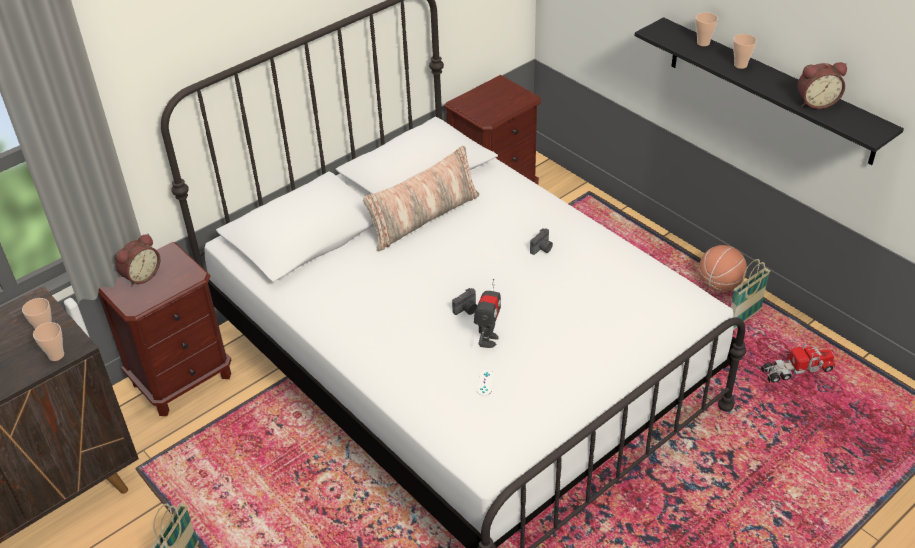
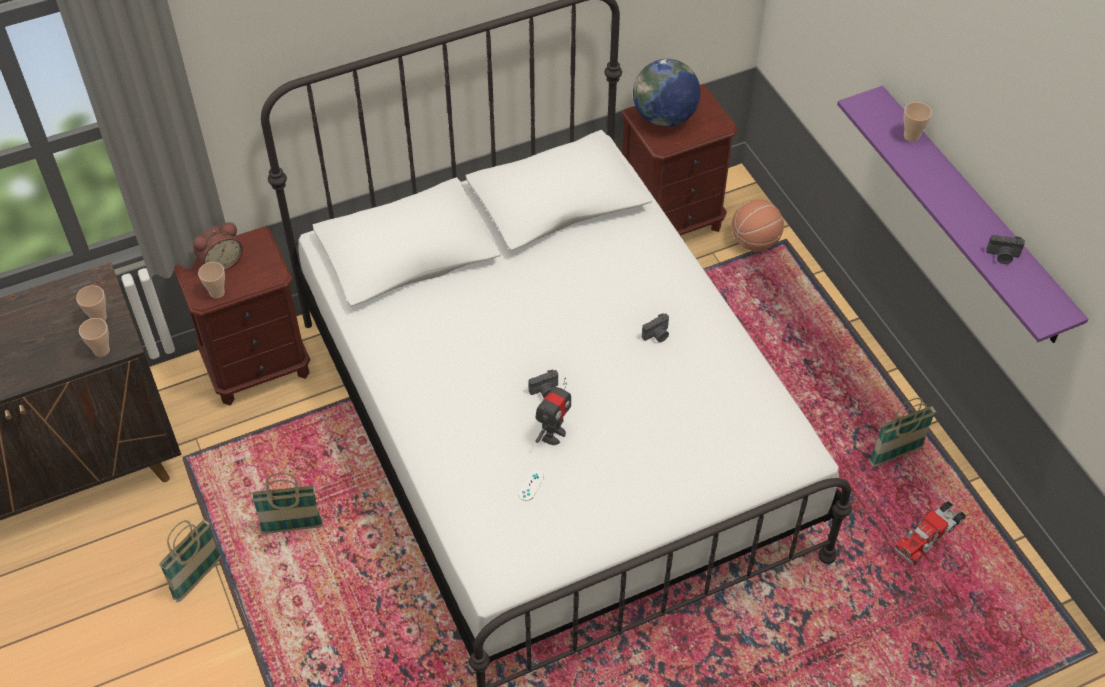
camera: 15 degrees right, 10 degrees up
pillow [363,146,480,251] -> none
black shelf [635,17,904,165] -> purple shelf [837,86,1088,343]
basketball [699,245,747,292] -> basketball moved to [732,199,784,251]
cup [733,34,757,69] -> cup moved to [198,262,225,299]
toy truck [761,342,836,383] -> toy truck turned 135 degrees clockwise [894,501,966,566]
alarm clock [798,62,847,109] -> camera [986,235,1025,264]
none -> basket [252,473,323,534]
none -> globe [633,59,700,127]

